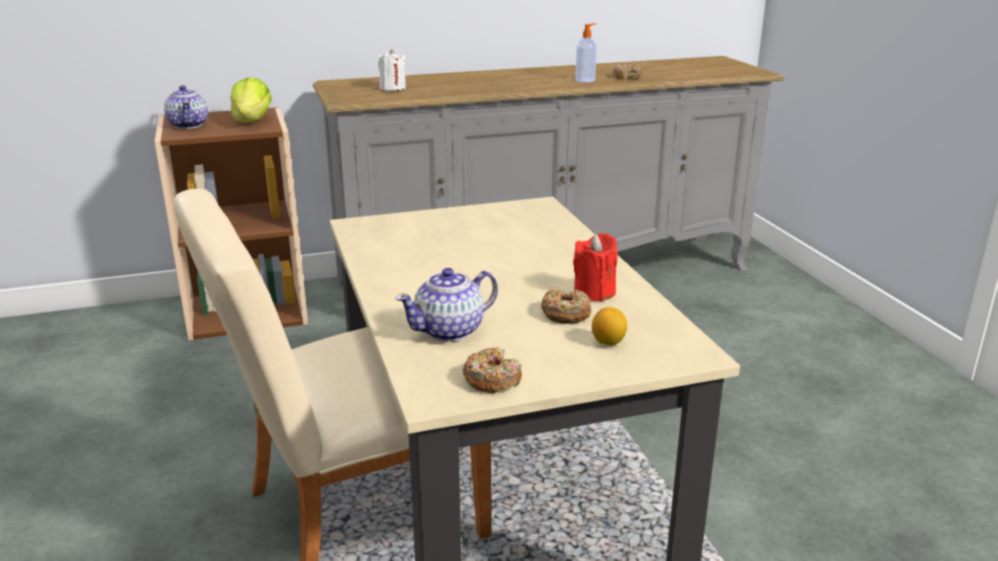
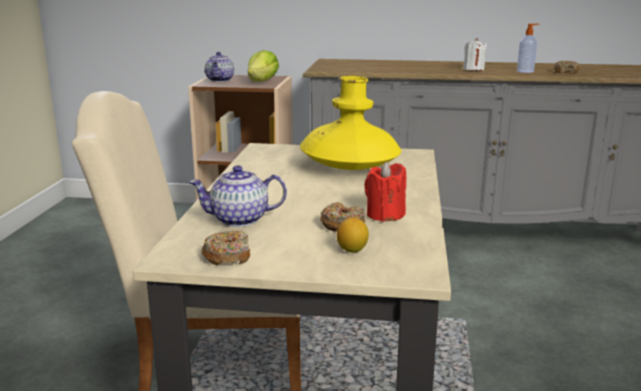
camera: 25 degrees right, 5 degrees down
white candle [378,49,406,91] -> white candle moved to [463,38,487,71]
none -> yellow vase [300,76,401,170]

